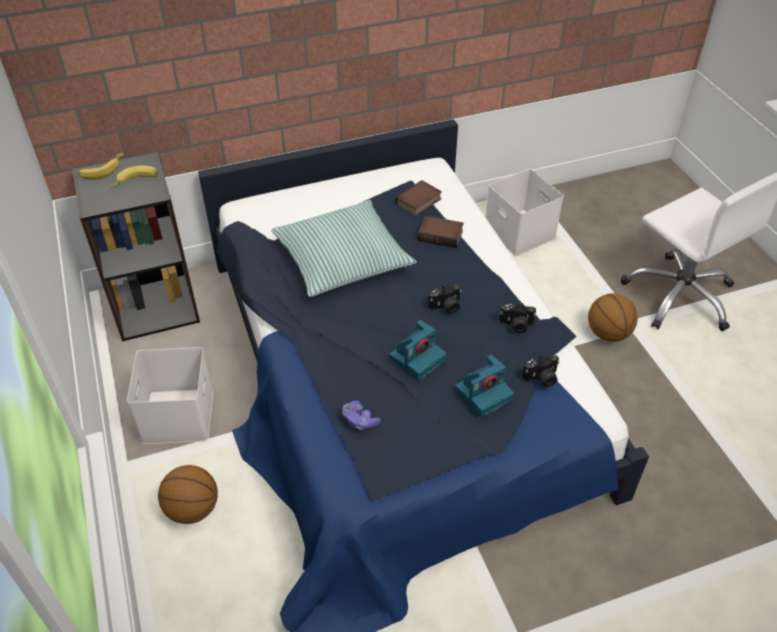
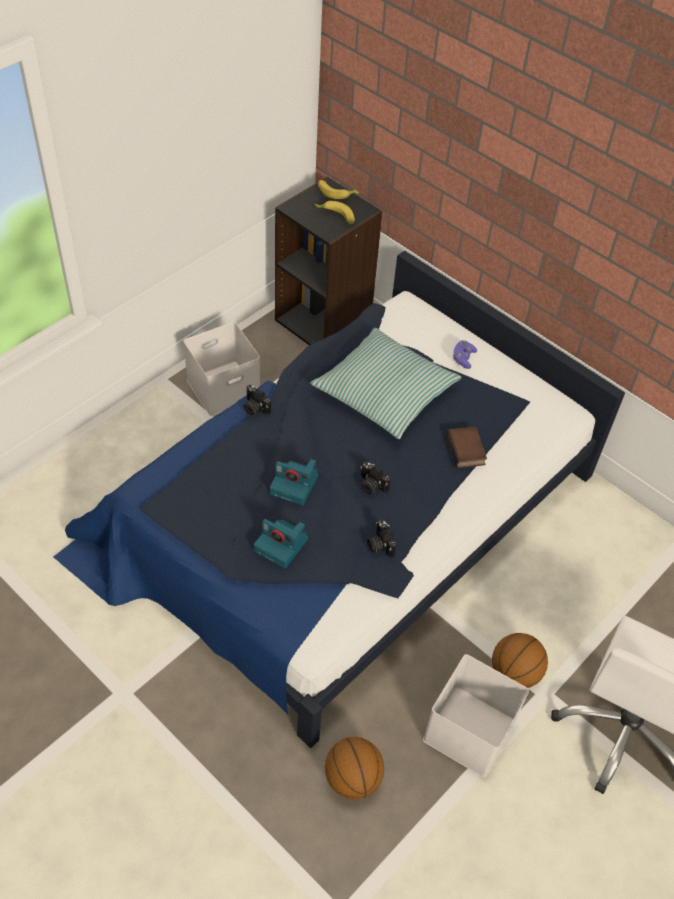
camera: 60 degrees right, 5 degrees up
basketball [158,465,218,524] -> basketball moved to [325,737,384,799]
purple game controller [342,400,381,430] -> purple game controller moved to [453,340,477,369]
book [395,180,442,216] -> none
white storage box [486,169,564,256] -> white storage box moved to [423,654,529,777]
camera [522,355,559,388] -> camera moved to [243,385,271,416]

